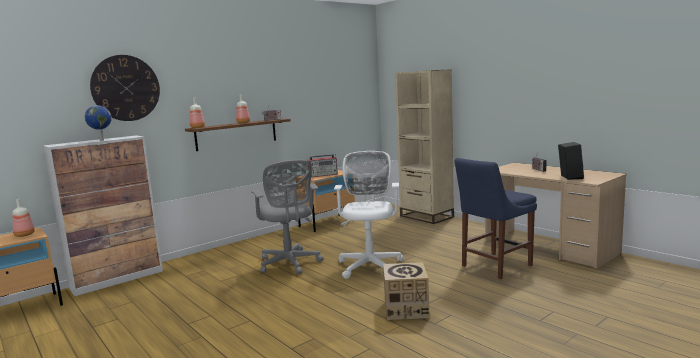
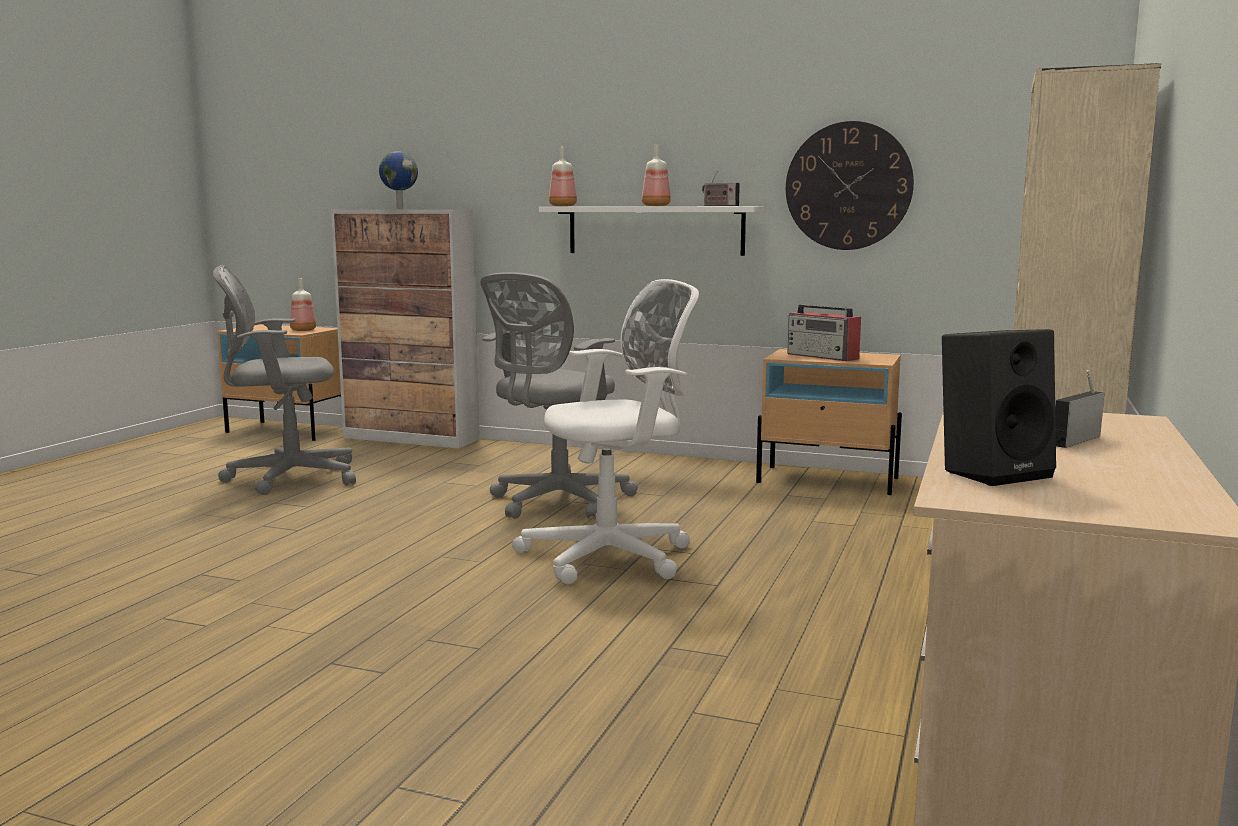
camera: 60 degrees right, 0 degrees up
wall clock [90,55,160,121] -> wall clock moved to [786,121,914,250]
brown shelf [185,119,291,151] -> white shelf [539,206,764,256]
cardboard box [383,262,429,320] -> none
blue chair [455,158,537,279] -> none
none -> grey office chair [213,265,356,495]

